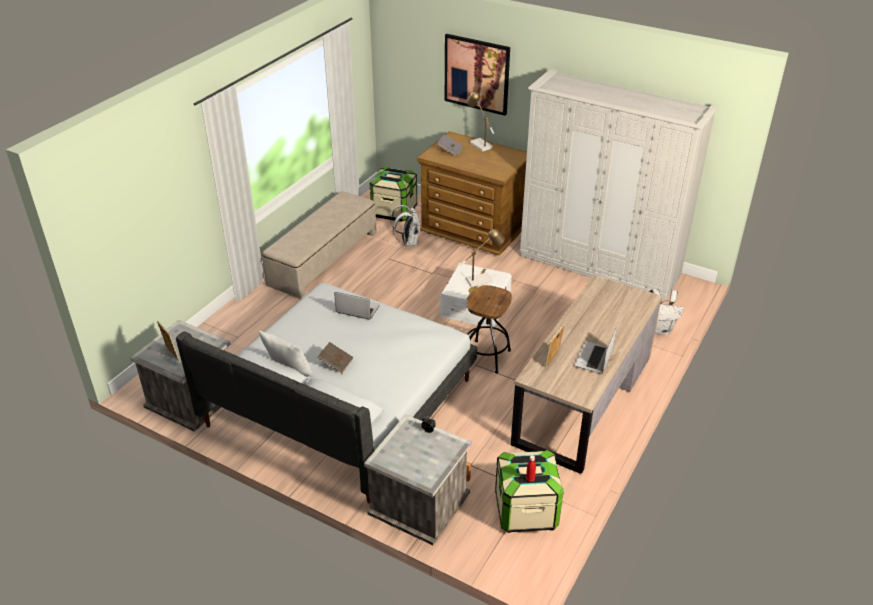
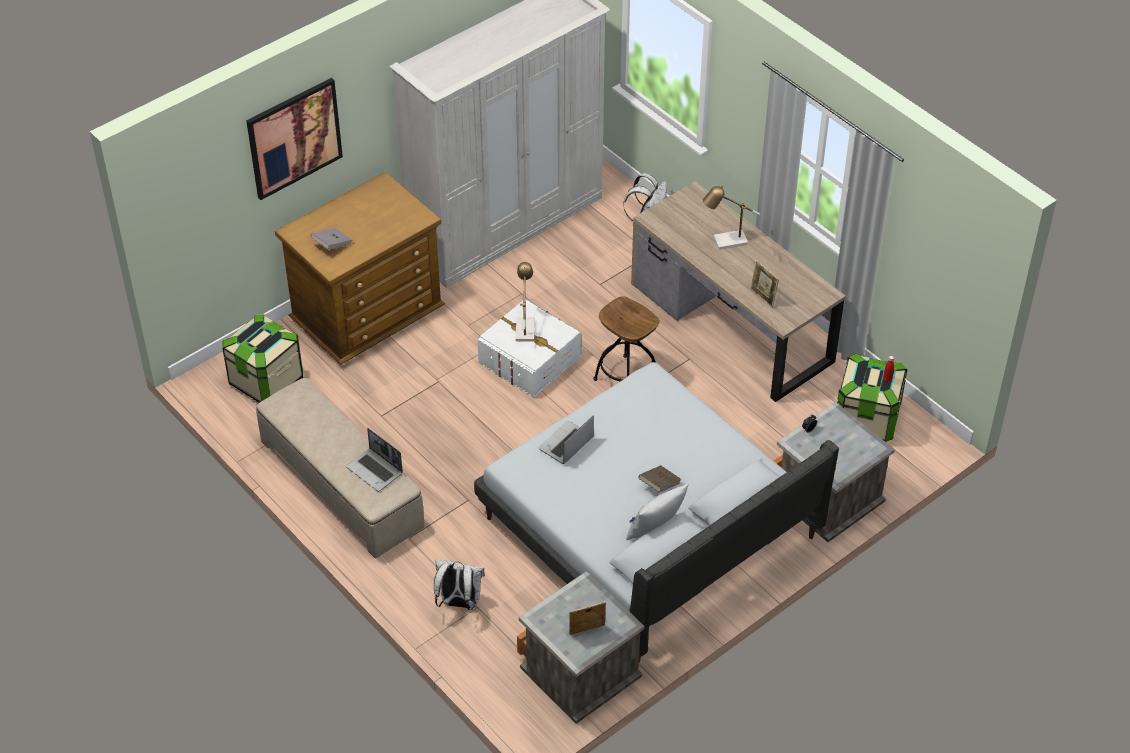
camera: 70 degrees left, 10 degrees up
white backpack [391,205,420,246] -> white backpack moved to [434,560,485,610]
table lamp [466,91,494,152] -> table lamp moved to [703,186,760,250]
laptop [574,328,616,374] -> laptop moved to [346,428,403,492]

